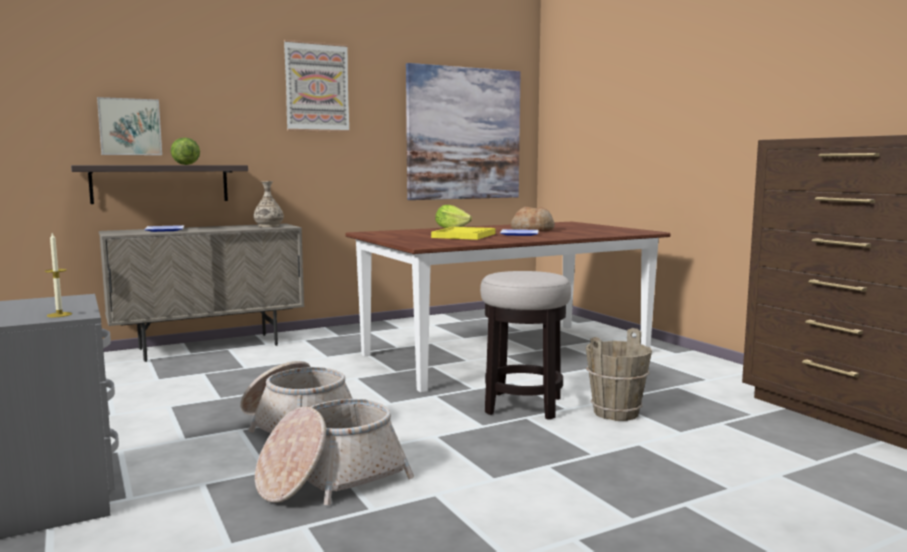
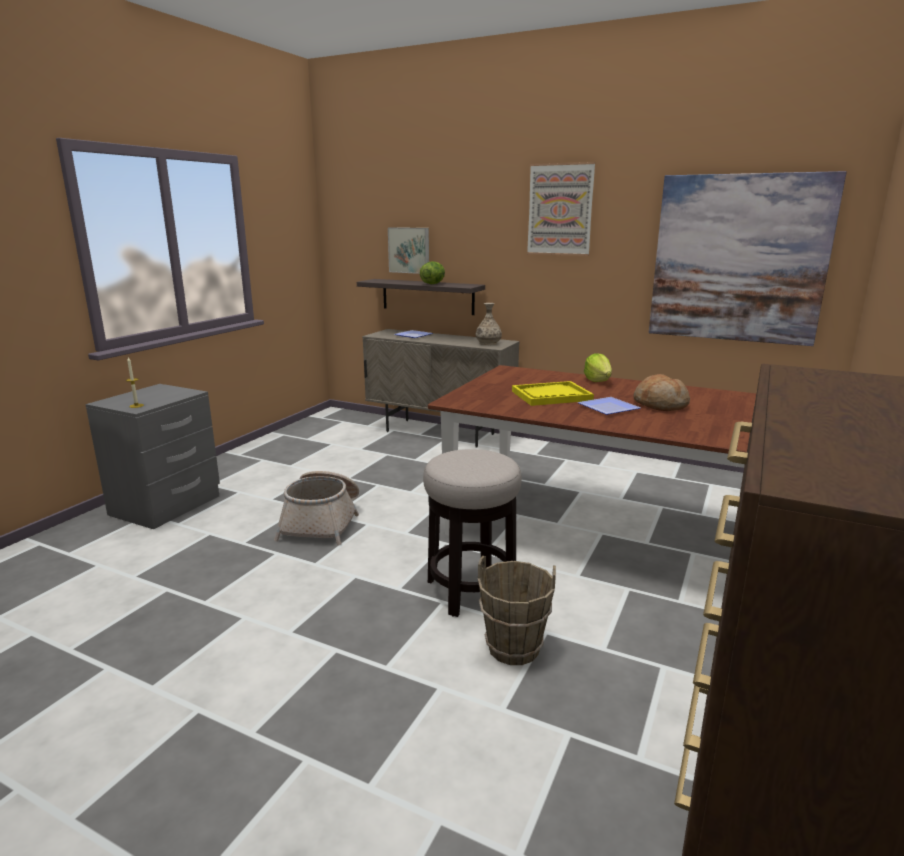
camera: 55 degrees right, 10 degrees up
basket [255,399,414,505] -> none

